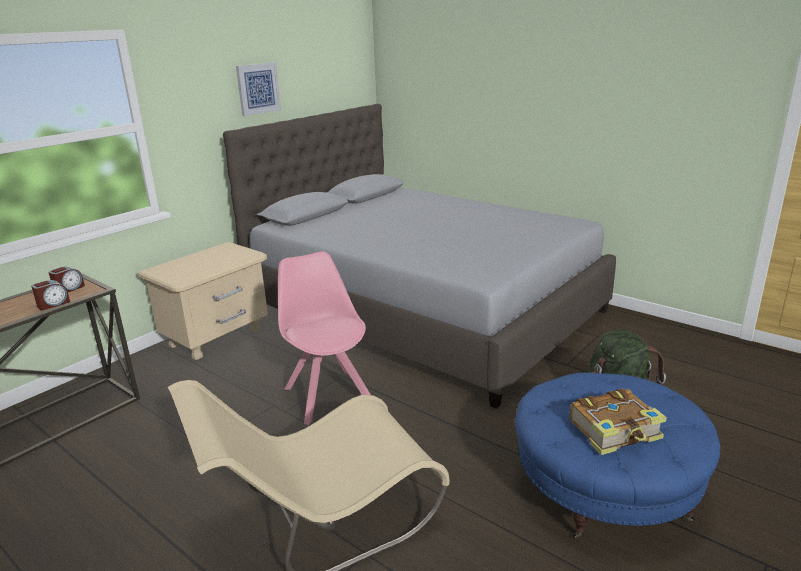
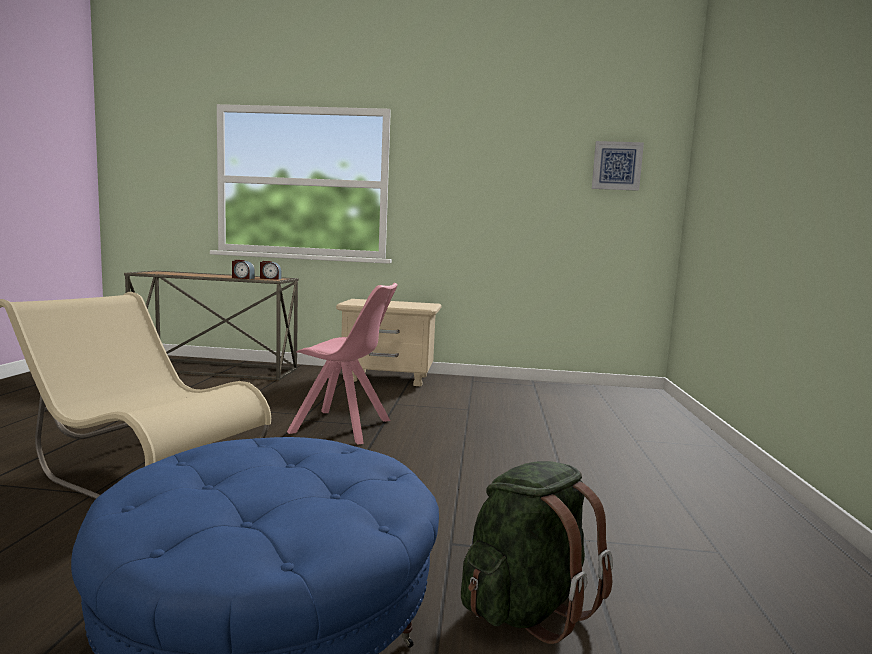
camera: 55 degrees right, 15 degrees down
grey bed [223,104,616,409] -> none
picture [236,62,281,116] -> picture moved to [592,141,644,191]
pink chair [278,252,371,425] -> pink chair turned 75 degrees clockwise [287,283,398,445]
book [569,389,667,455] -> none

